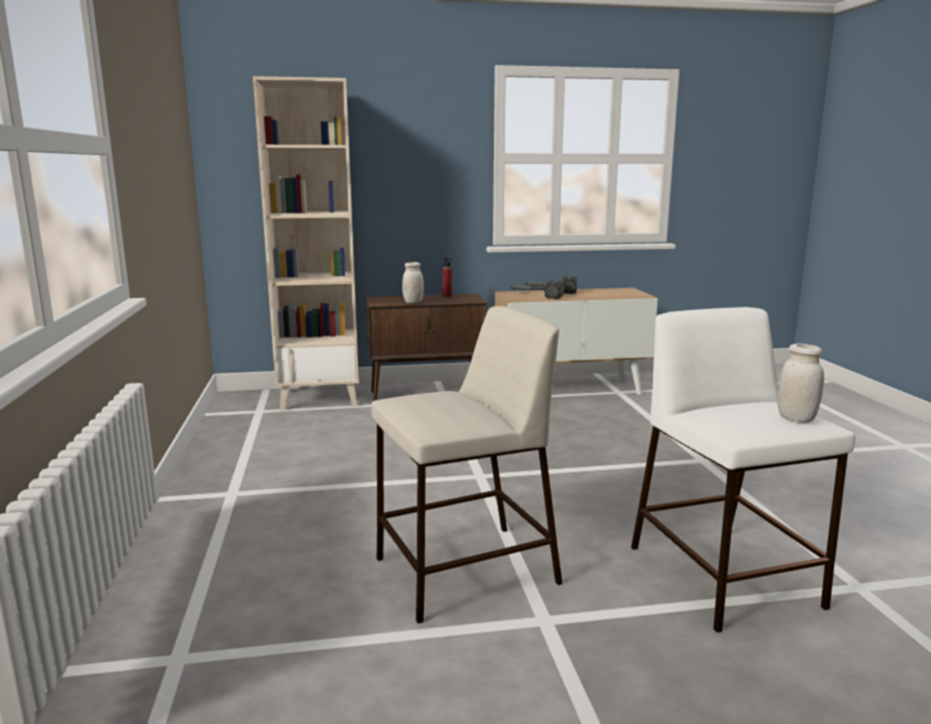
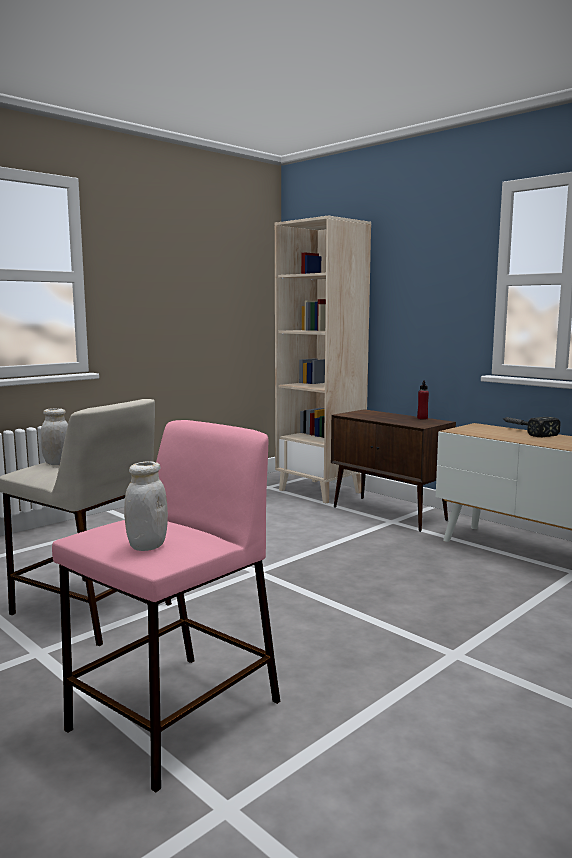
camera: 55 degrees right, 5 degrees down
white jar [402,262,424,303] -> white jar moved to [41,408,68,465]
hammer [509,280,565,299] -> none
white stool [631,307,855,633] -> pink stool [52,420,280,792]

